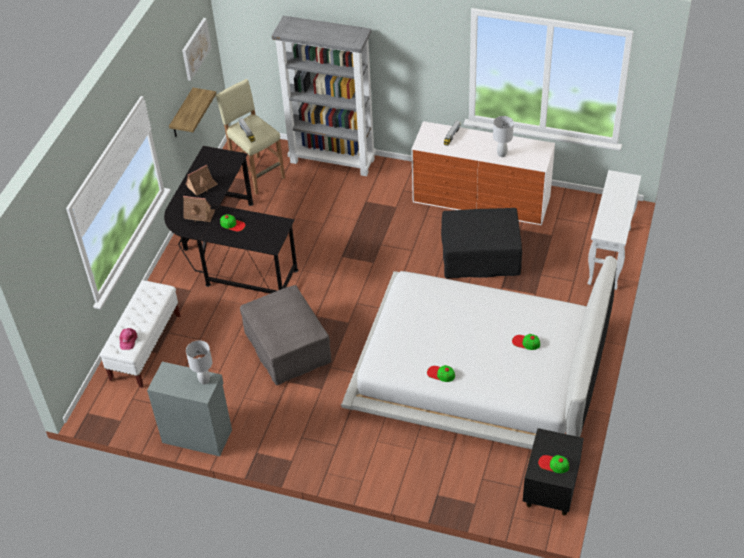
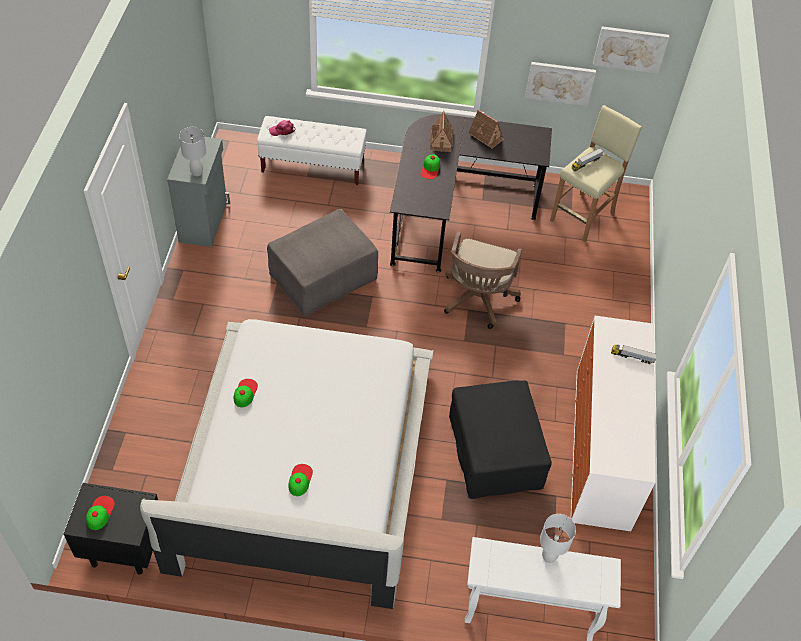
camera: 75 degrees right, 5 degrees up
shelf [169,88,217,137] -> picture [525,62,596,106]
grey bookcase [272,16,376,176] -> none
white table lamp [493,116,514,157] -> white table lamp moved to [540,514,576,563]
none -> brown office chair [444,232,522,329]

